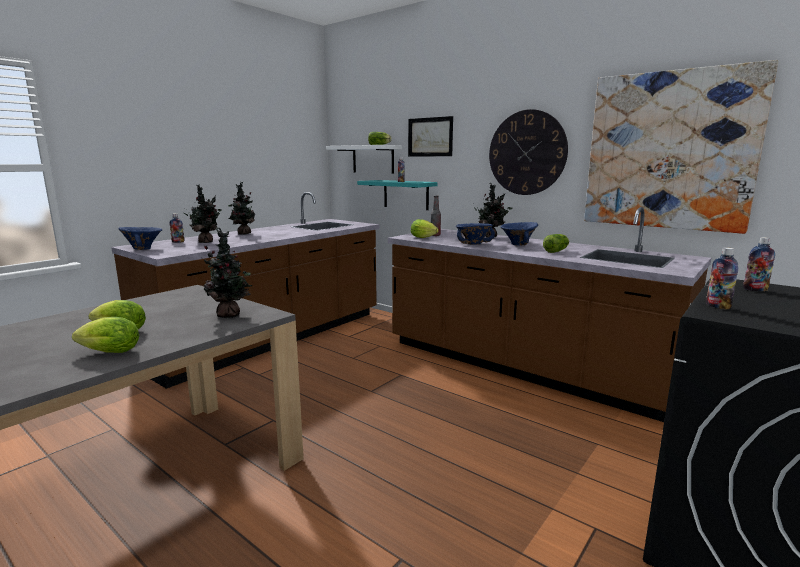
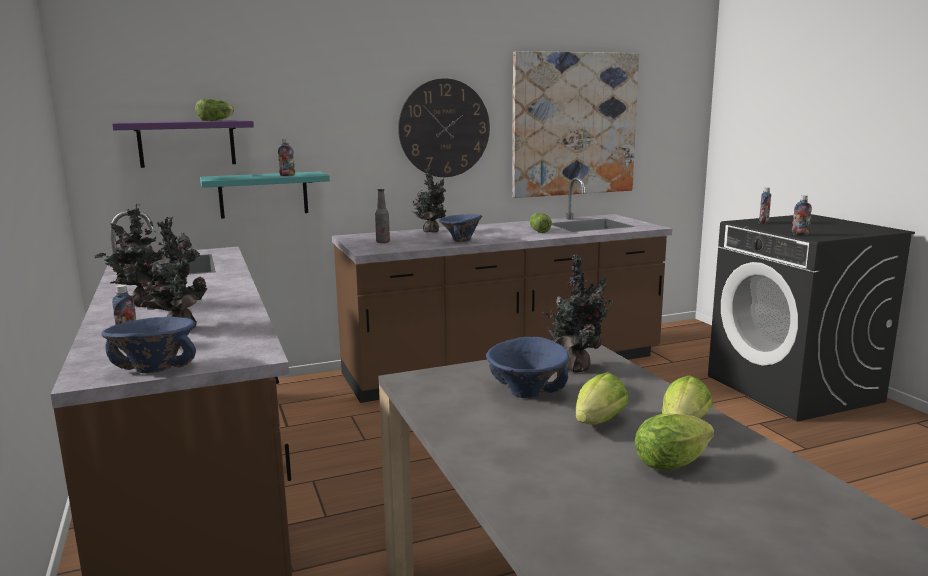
camera: 60 degrees left, 0 degrees up
white shelf [326,145,402,174] -> purple shelf [112,120,254,168]
picture [408,116,453,156] -> none
lettuce [411,219,439,238] -> lettuce moved to [635,413,714,471]
blue bowl [500,222,538,246] -> blue bowl moved to [486,337,570,398]

